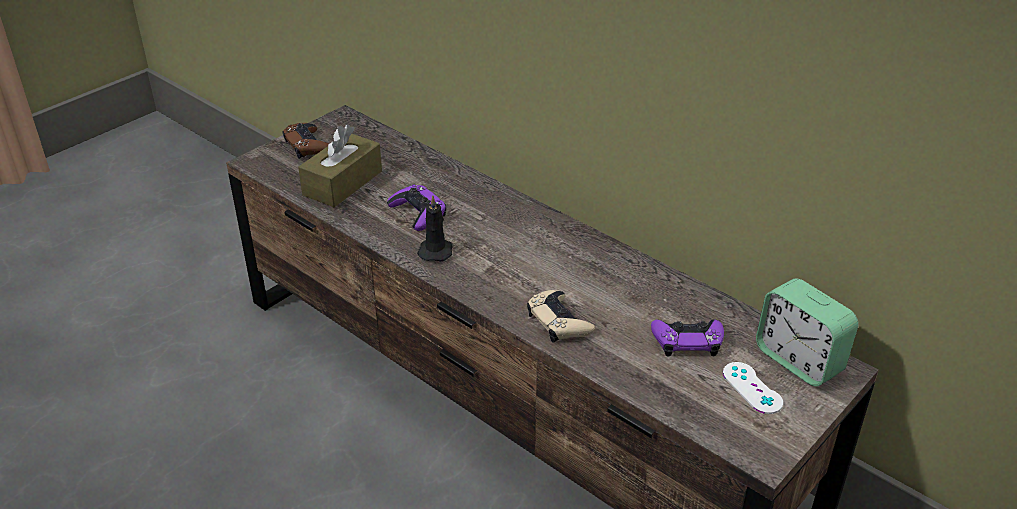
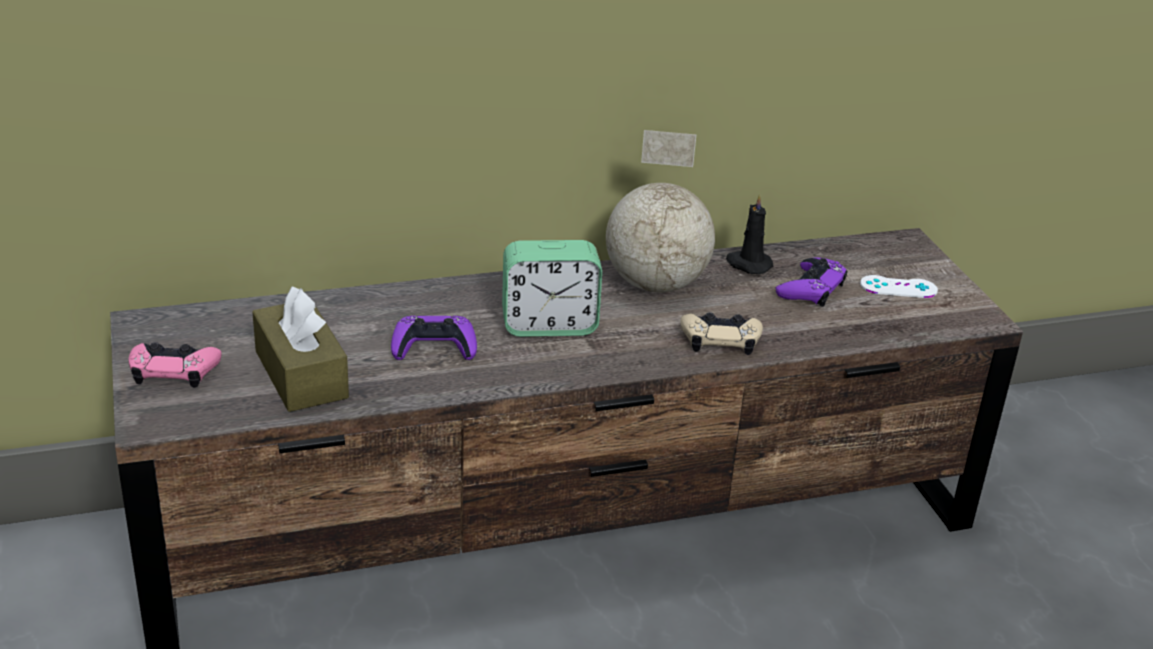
camera: 60 degrees left, 5 degrees down
brown game controller [283,123,329,159] -> pink game controller [129,342,222,388]
black candle [417,195,453,261] -> black candle moved to [726,193,773,274]
alarm clock [756,278,858,386] -> alarm clock moved to [502,240,602,337]
none -> globe [606,130,715,292]

